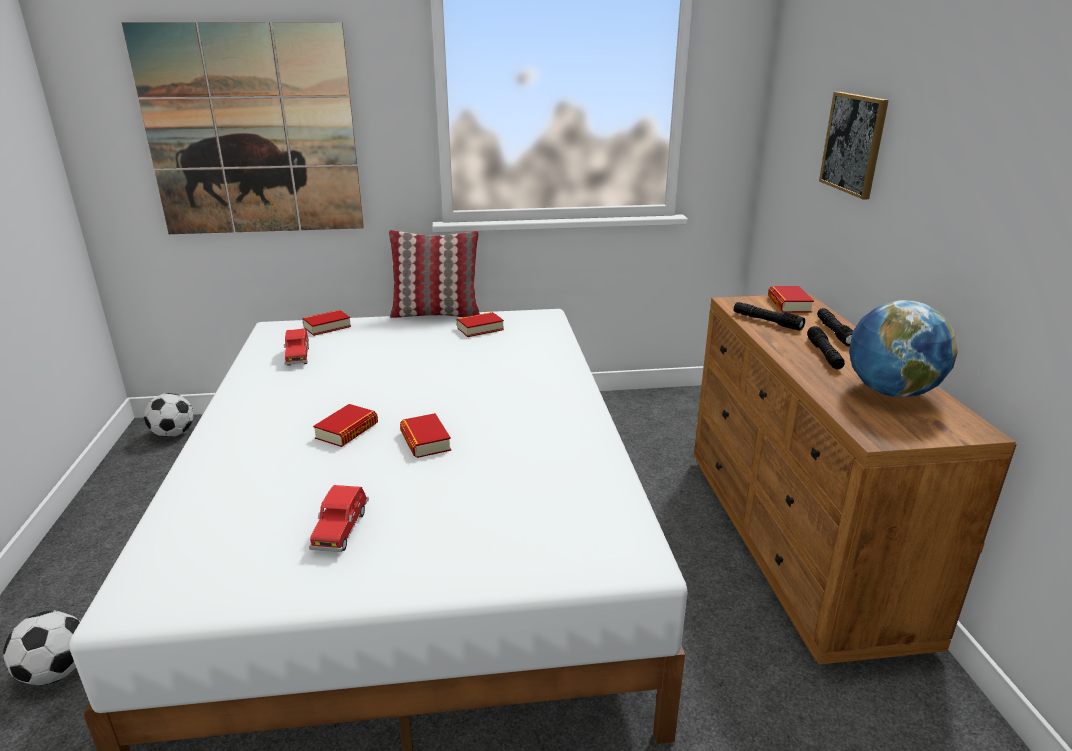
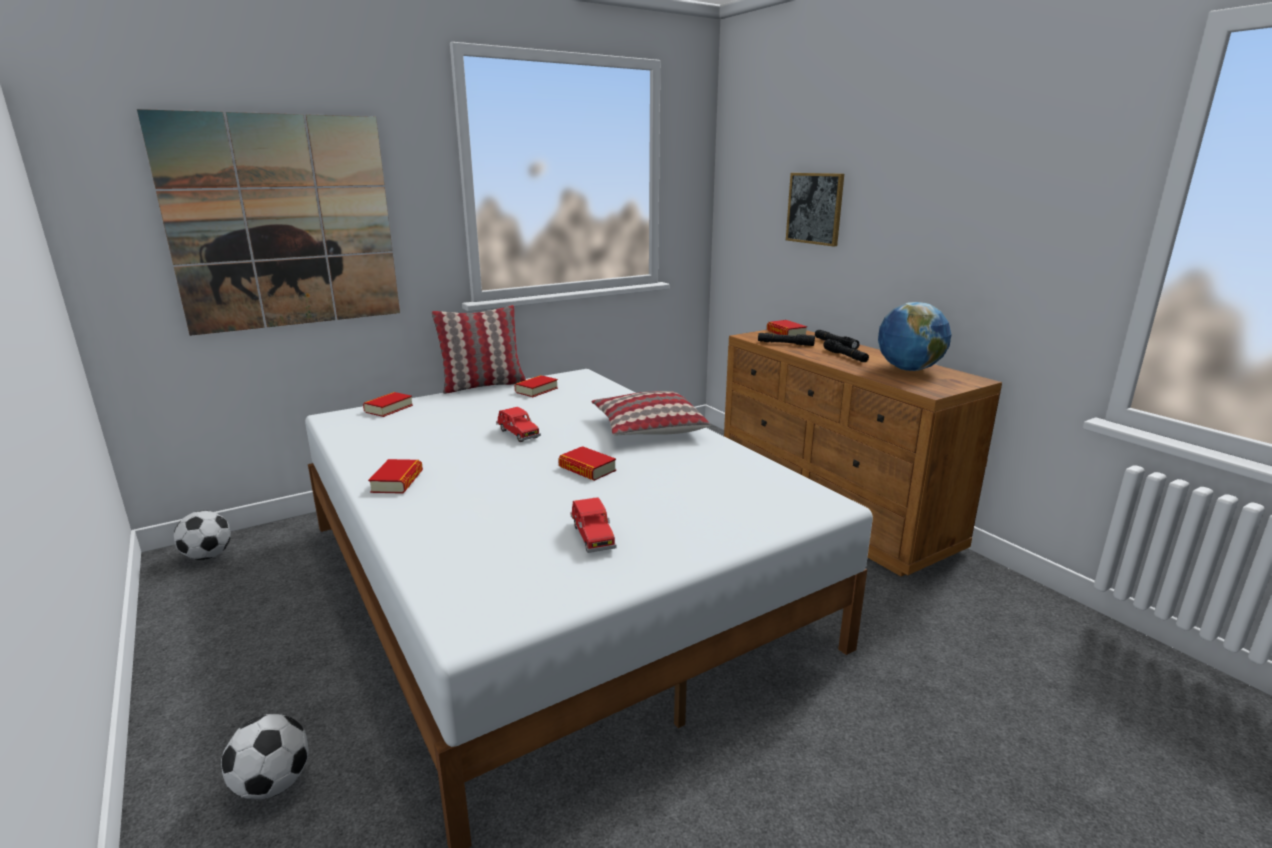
camera: 25 degrees left, 5 degrees down
red toy car [284,329,309,366] -> red toy car moved to [496,407,541,442]
book [313,404,378,447] -> book moved to [368,459,423,494]
none -> pillow [591,391,710,436]

